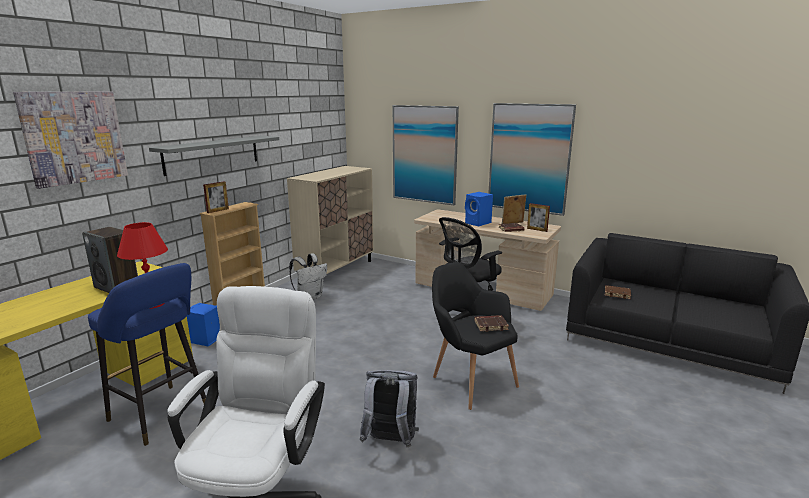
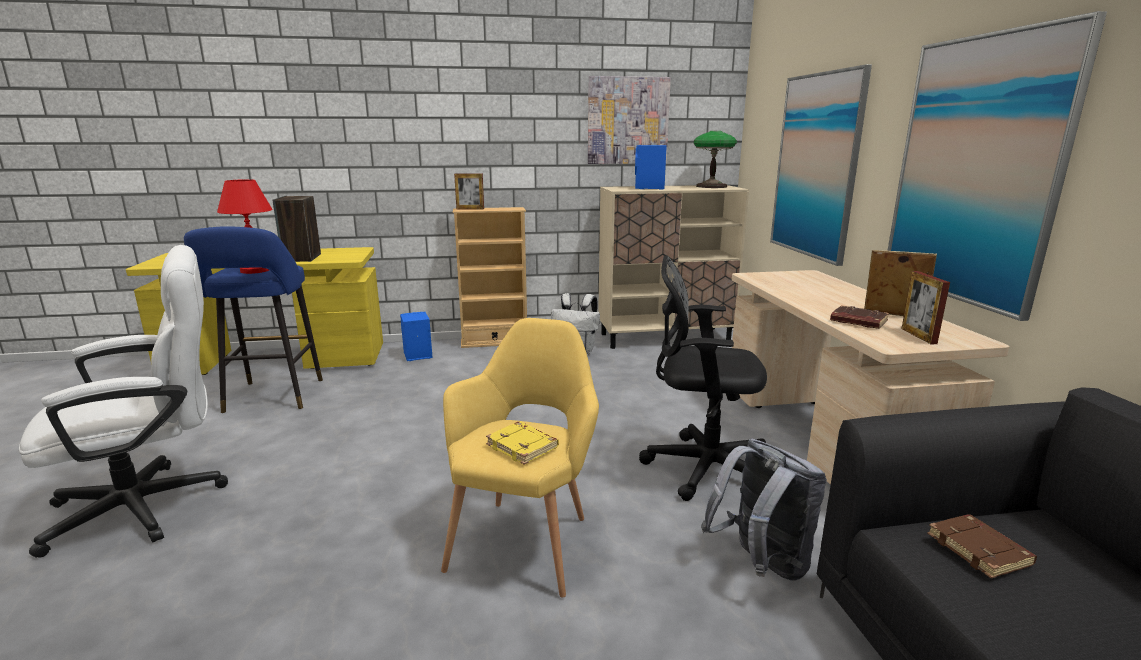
camera: 50 degrees right, 0 degrees up
picture [13,91,128,189] -> picture moved to [588,76,671,164]
grey shelf [149,136,279,176] -> none
grey backpack [360,370,419,447] -> grey backpack moved to [701,438,827,581]
black armchair [432,262,519,410] -> yellow armchair [441,318,599,598]
blue speaker [465,192,493,226] -> blue speaker moved to [635,145,667,189]
brown book [474,315,509,332] -> yellow book [486,421,559,465]
none -> table lamp [694,131,737,188]

